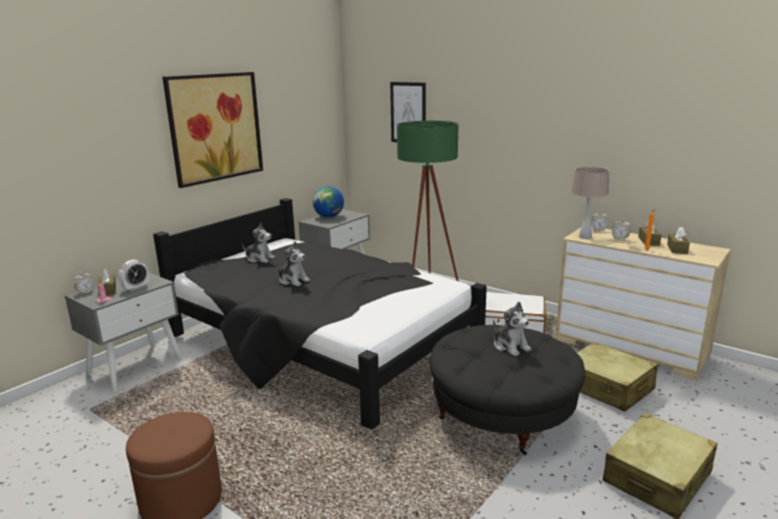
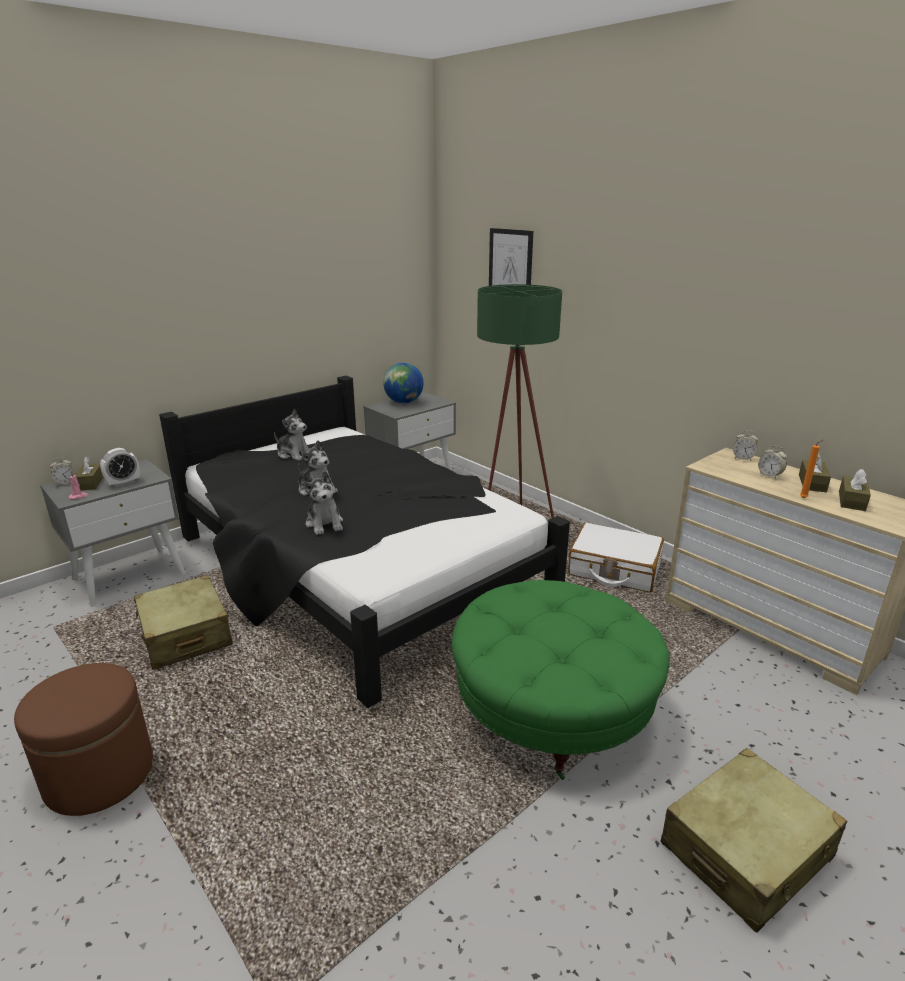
camera: 10 degrees right, 5 degrees up
picture [162,72,263,188] -> none
black ottoman [430,325,585,455] -> green ottoman [452,580,670,780]
plush toy [493,302,531,356] -> plush toy moved to [302,471,343,535]
beige table lamp [571,167,609,239] -> none
beige suitcase [577,342,658,412] -> beige suitcase moved to [134,575,233,670]

